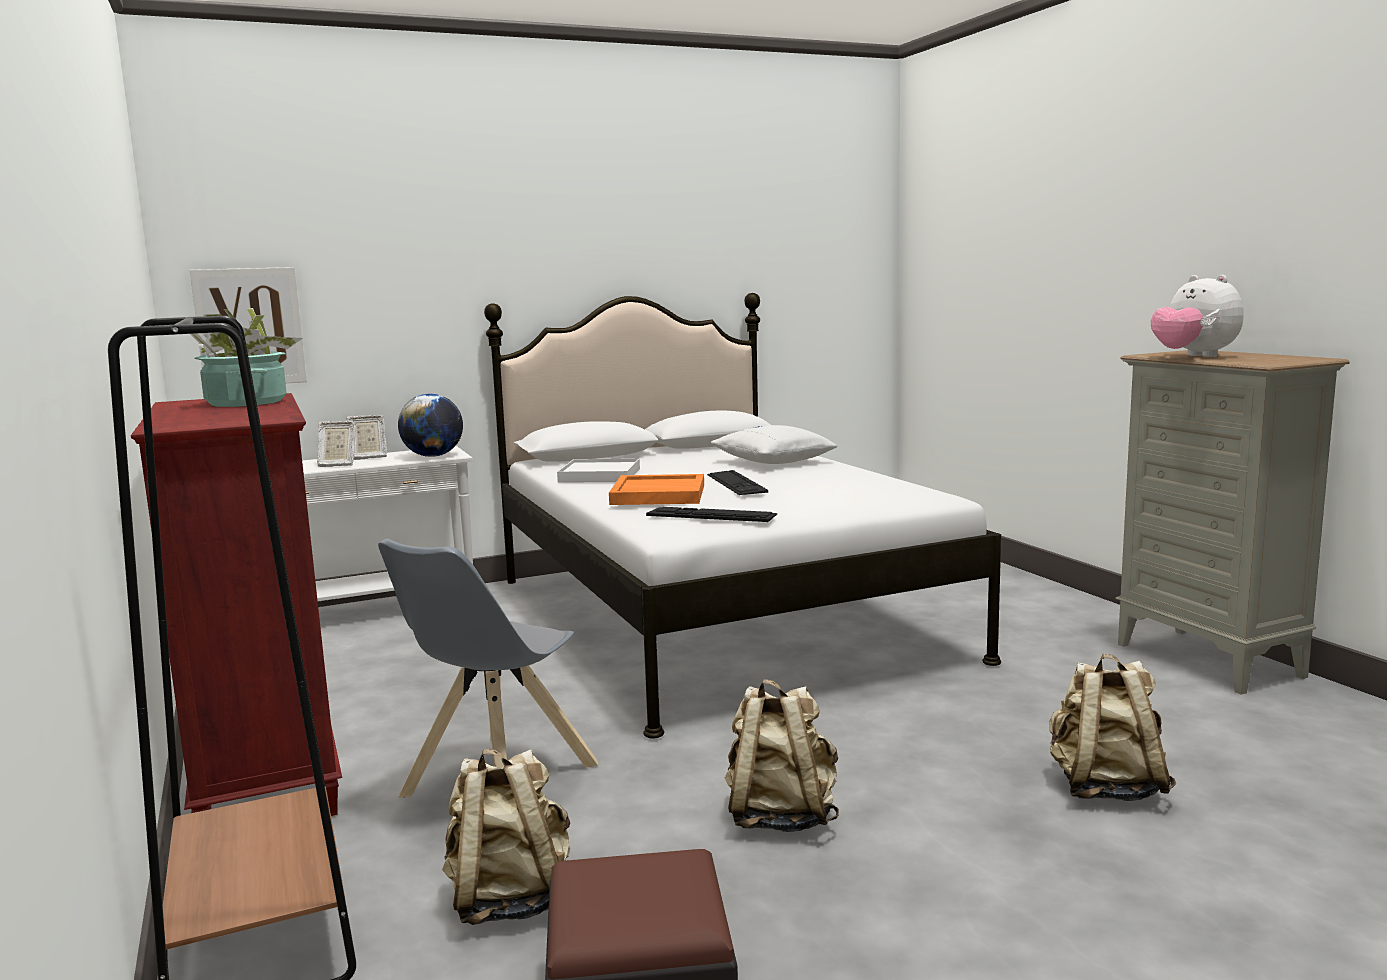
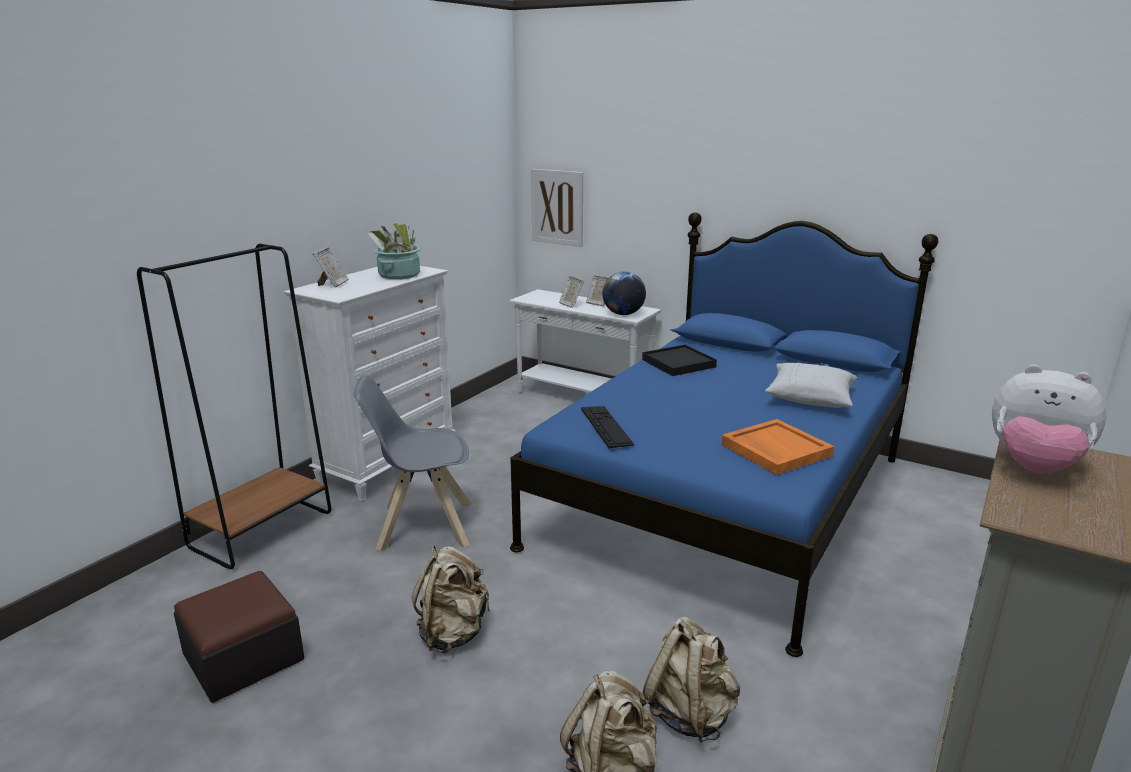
camera: 55 degrees right, 10 degrees up
red dresser [131,393,342,816] -> white dresser [284,266,456,501]
beige backpack [442,749,570,925] -> beige backpack moved to [643,617,740,743]
white bed [484,293,1001,739] -> blue bed [510,212,938,657]
white tray [557,458,640,483] -> black tray [642,345,717,376]
orange tray [609,474,704,505] -> orange tray moved to [722,419,834,475]
keyboard [707,470,768,495] -> none
plush toy [1151,275,1244,357] -> plush toy turned 90 degrees counterclockwise [992,364,1106,474]
none -> picture frame [313,247,349,288]

